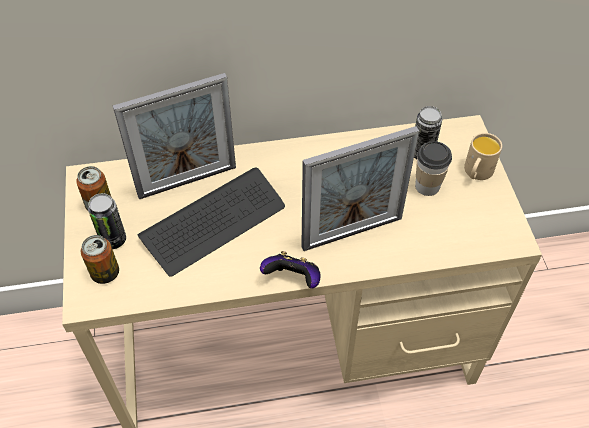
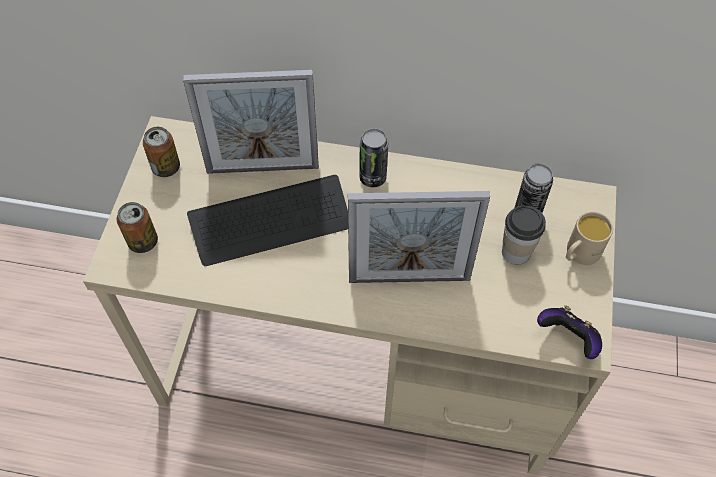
camera: 20 degrees right, 5 degrees up
can [88,193,126,249] -> can moved to [359,128,388,188]
game controller [260,251,321,288] -> game controller moved to [537,305,602,359]

